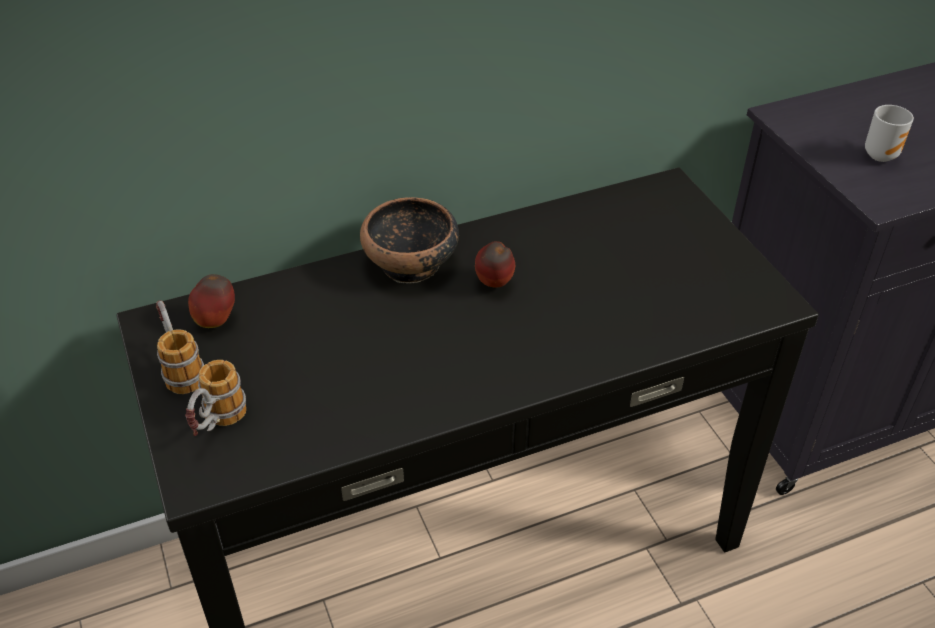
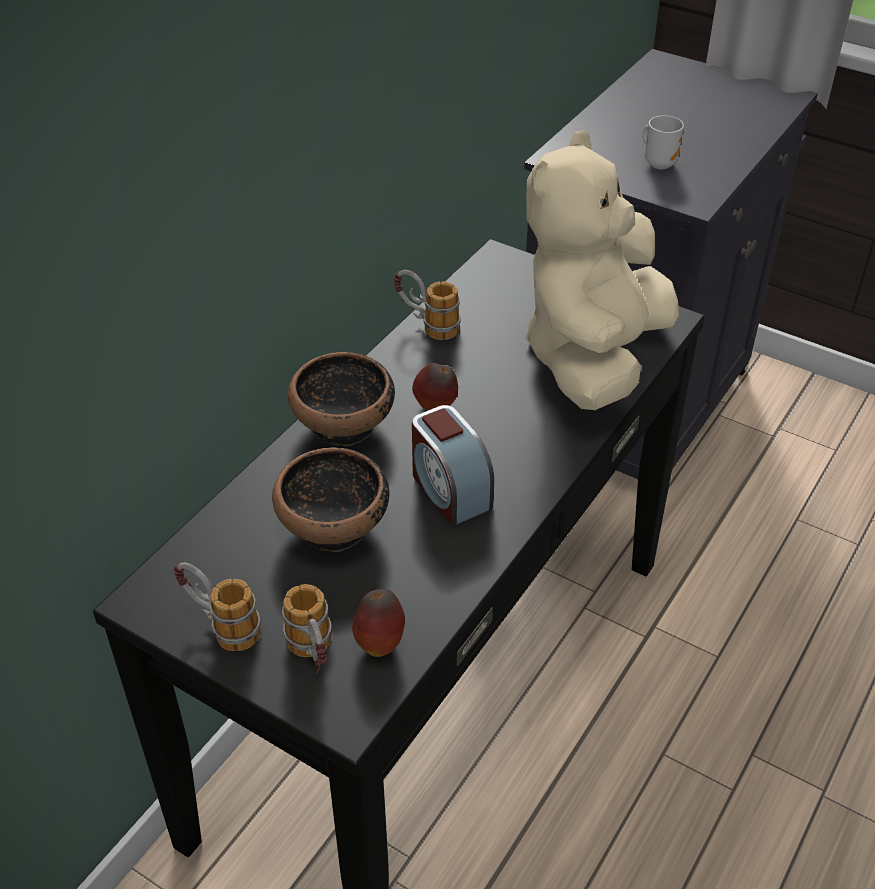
camera: 35 degrees left, 0 degrees up
apple [188,274,235,328] -> apple moved to [352,589,405,657]
none -> bowl [272,447,389,552]
none -> mug [394,270,461,340]
none -> alarm clock [412,405,494,526]
none -> beige plush toy [525,130,679,410]

